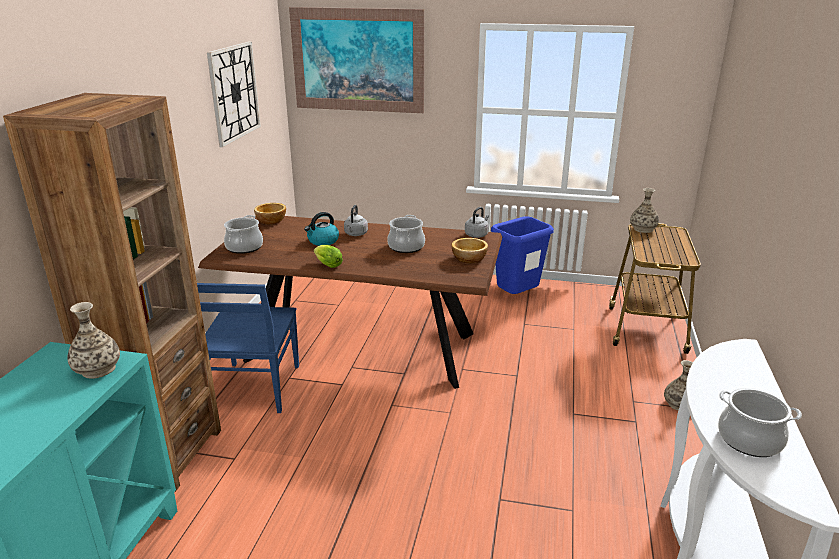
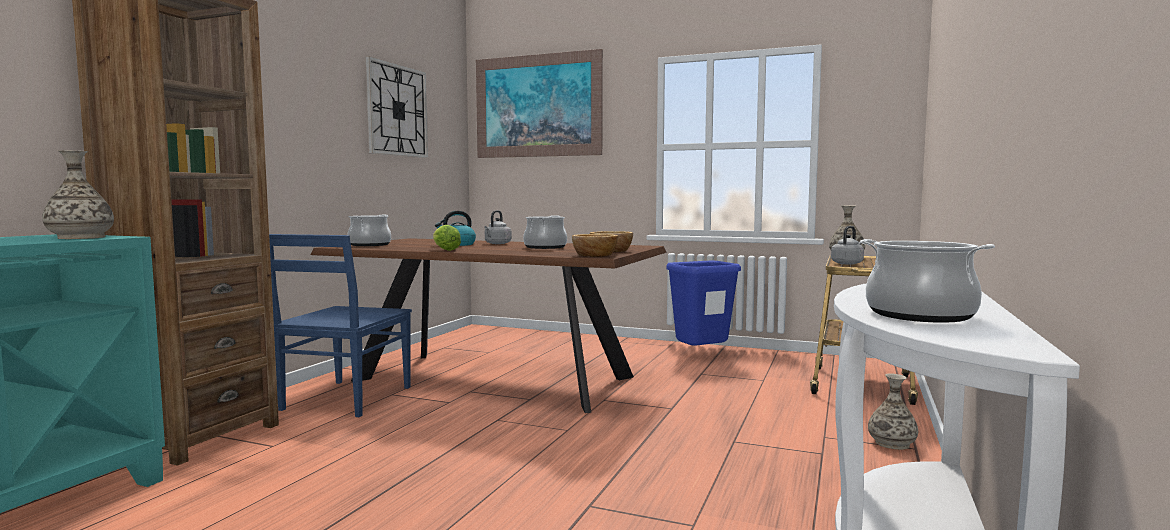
camera: 10 degrees right, 20 degrees down
bowl [254,203,286,224] -> bowl moved to [572,234,618,257]
grey kettle [465,207,489,238] -> grey kettle moved to [831,226,864,265]

